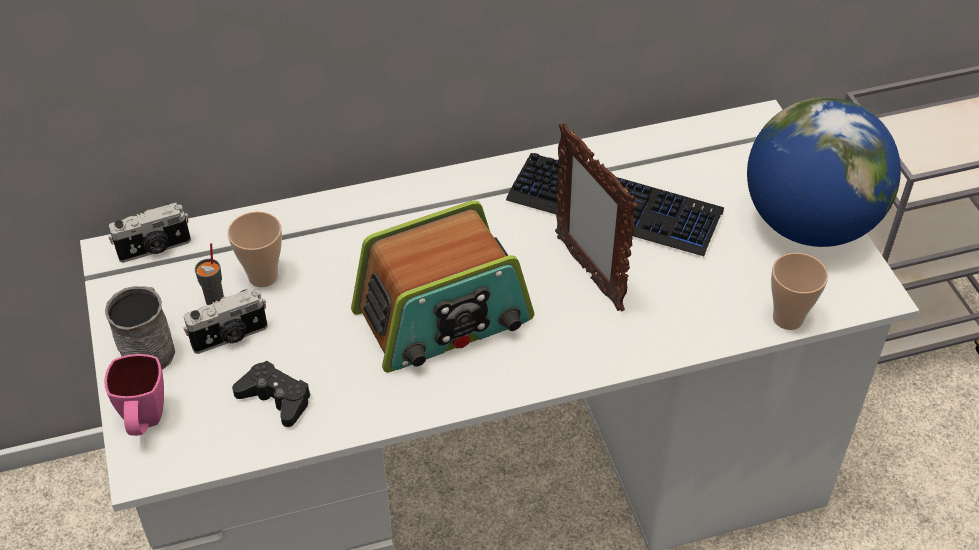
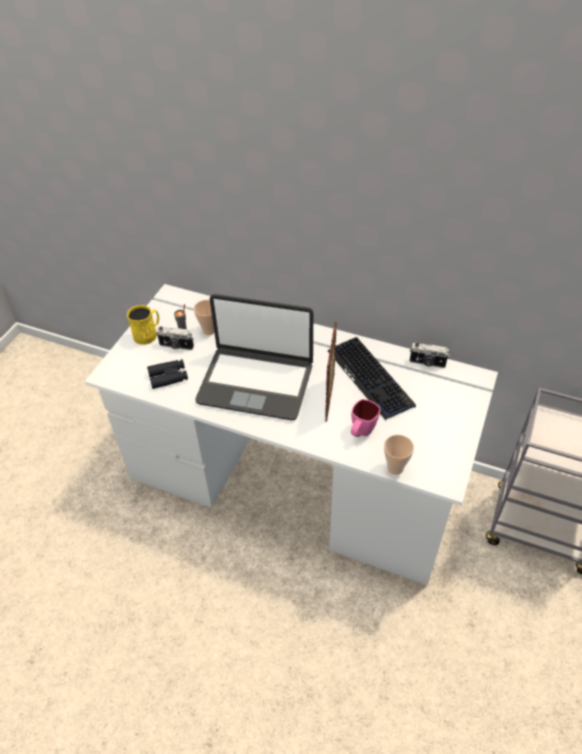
camera: 40 degrees right, 0 degrees up
pink mug [104,354,164,436] -> pink mug moved to [351,399,381,437]
grey mug [105,286,175,370] -> yellow mug [127,305,159,345]
camera [109,203,191,263] -> camera moved to [410,343,450,368]
black game controller [232,361,311,427] -> black binoculars [147,359,188,389]
radio [351,200,534,373] -> laptop [195,294,313,420]
globe [747,97,901,247] -> none

